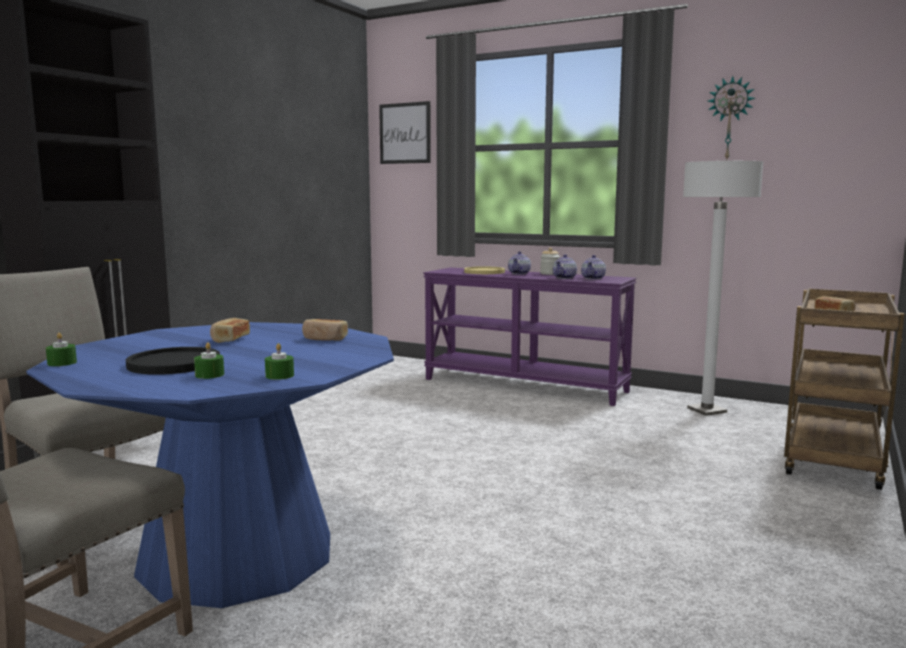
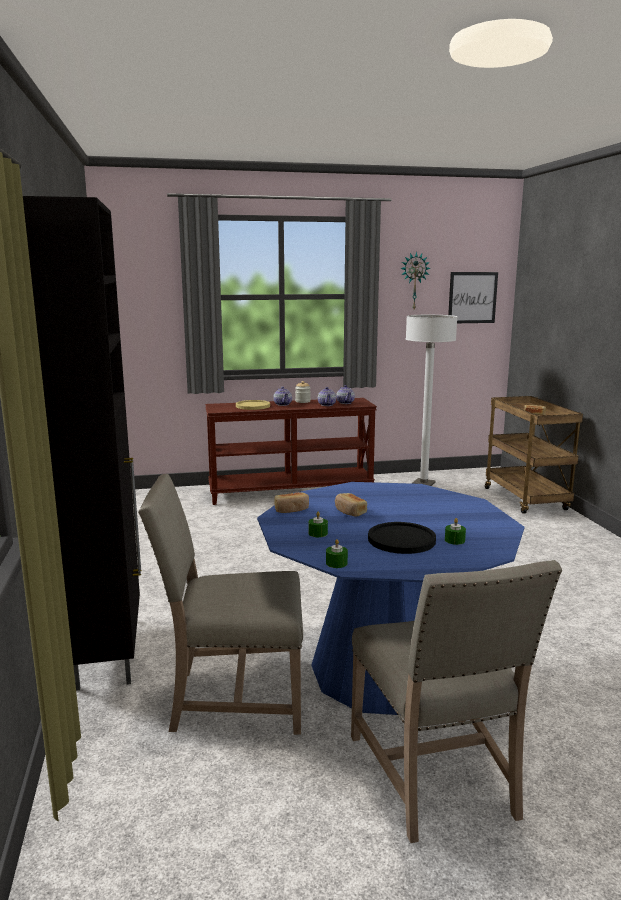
camera: 40 degrees left, 5 degrees up
green candle [265,343,294,380] -> green candle moved to [308,512,328,537]
bread [302,319,348,341] -> bread moved to [274,492,309,513]
picture [379,101,431,164] -> picture moved to [448,272,498,323]
purple console table [423,268,637,406] -> brown console table [205,398,377,505]

